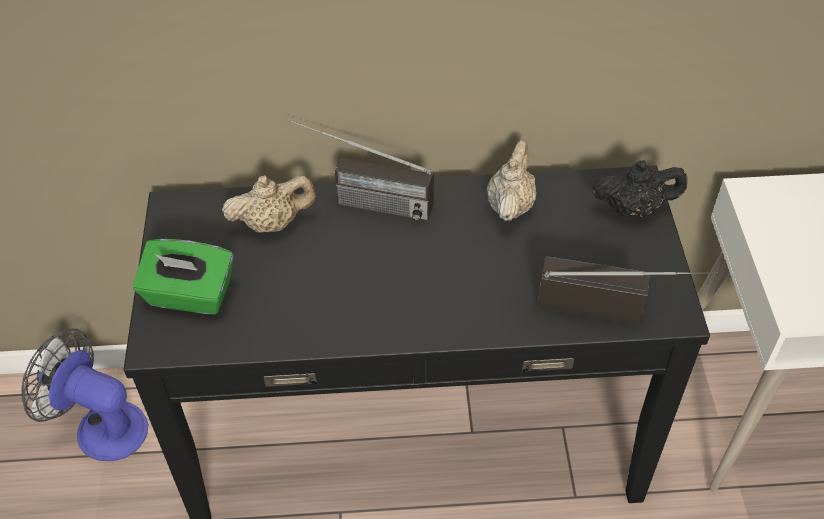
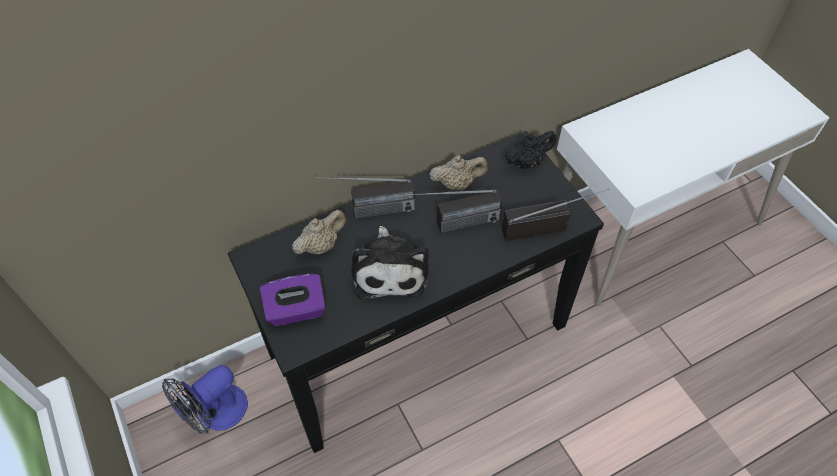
camera: 25 degrees left, 5 degrees up
fan [21,329,148,461] -> fan turned 45 degrees counterclockwise [162,365,248,434]
green tissue box [133,239,234,315] -> purple tissue box [260,274,326,326]
beige teapot [486,140,537,221] -> beige teapot turned 90 degrees clockwise [429,155,488,190]
none -> plush toy [351,226,429,300]
none -> radio [403,190,502,233]

